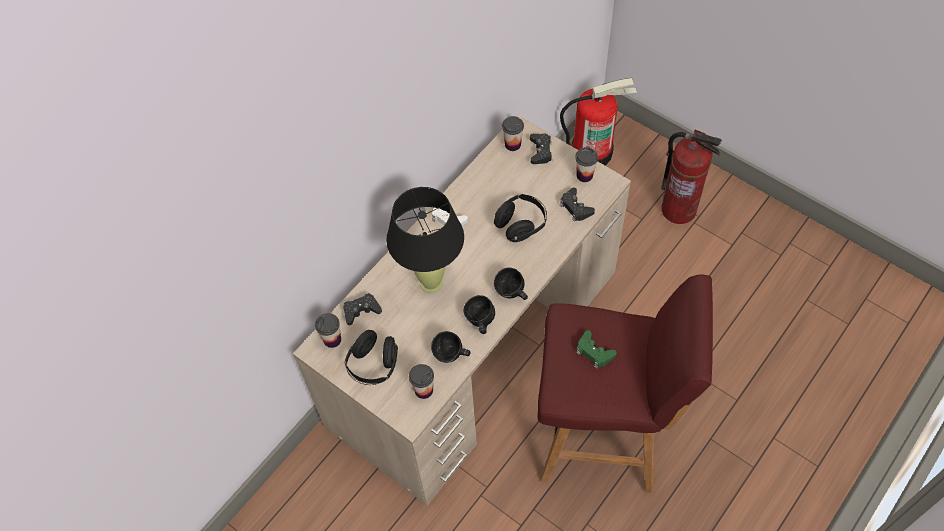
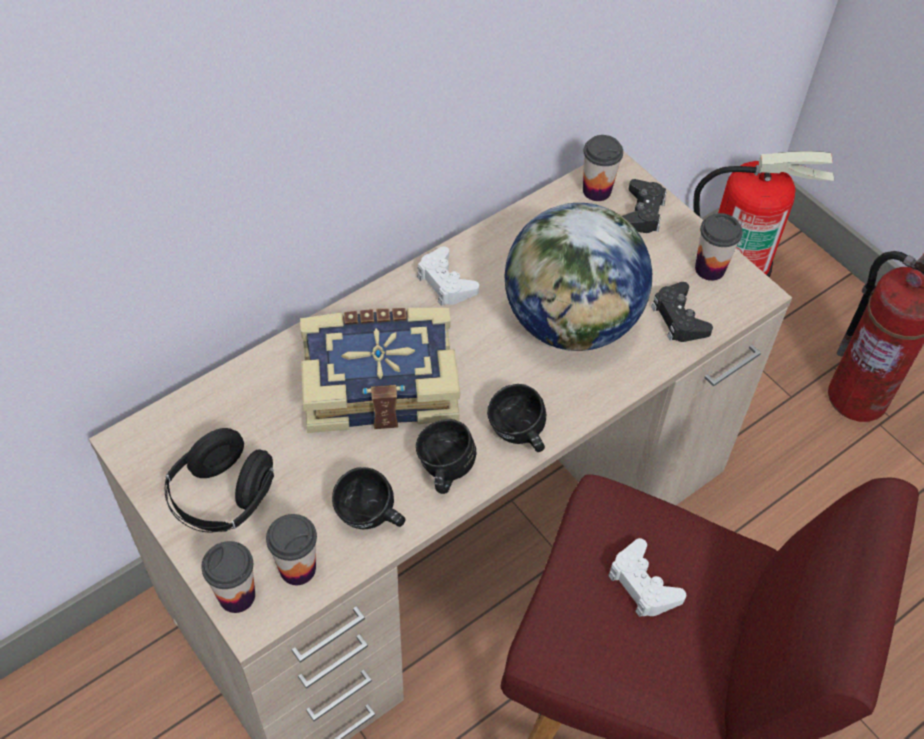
camera: 10 degrees right, 5 degrees down
cup [315,313,341,348] -> cup moved to [201,541,255,613]
black game controller [343,293,382,325] -> none
black table lamp [386,187,464,293] -> book [300,308,460,433]
black headphones [494,194,547,242] -> globe [505,203,652,351]
green game controller [576,330,616,369] -> white game controller [608,538,686,617]

